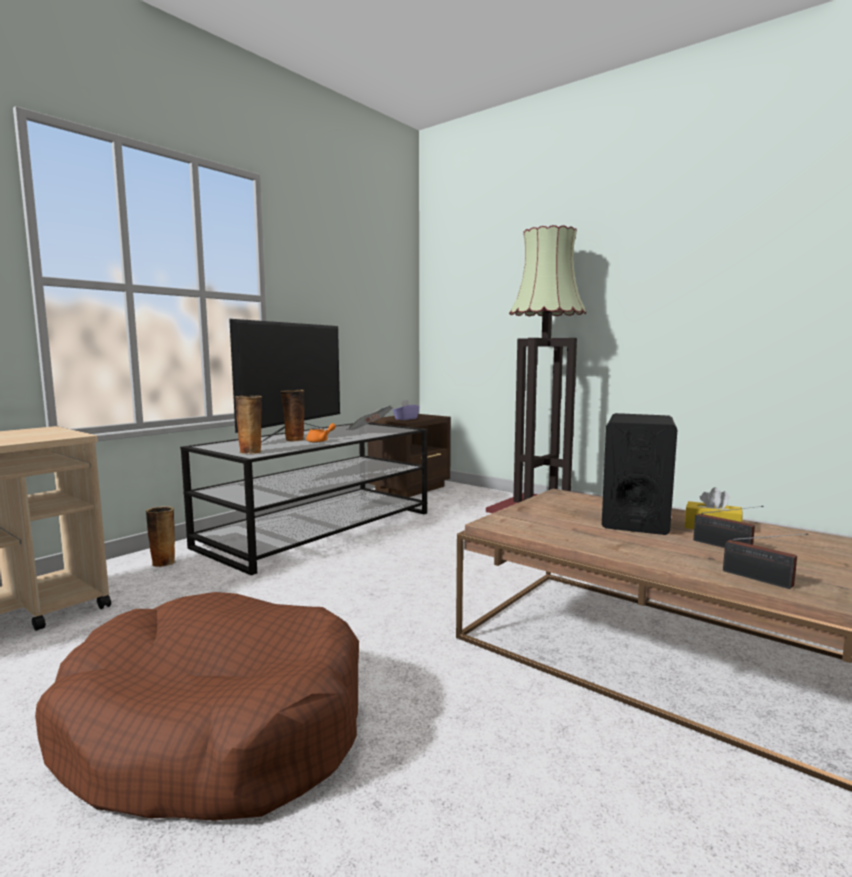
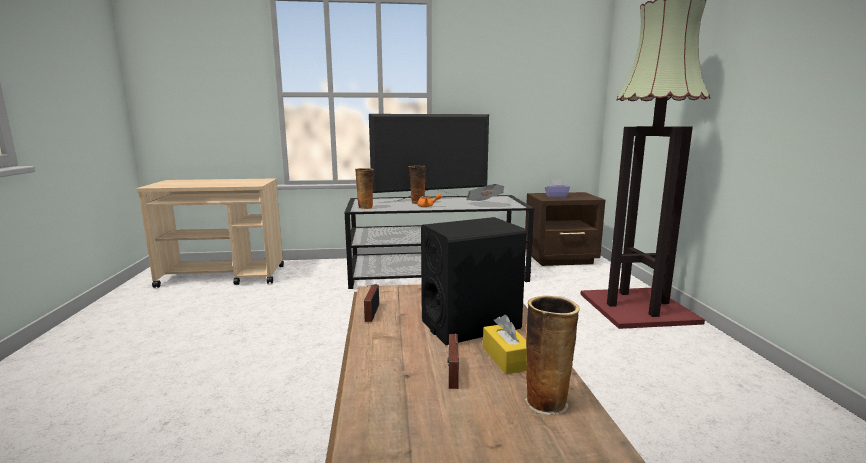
camera: 45 degrees right, 5 degrees up
brown dog bed [35,592,359,821] -> none
vase [146,506,176,567] -> vase moved to [524,296,580,415]
radio [723,533,808,589] -> radio moved to [364,284,379,322]

